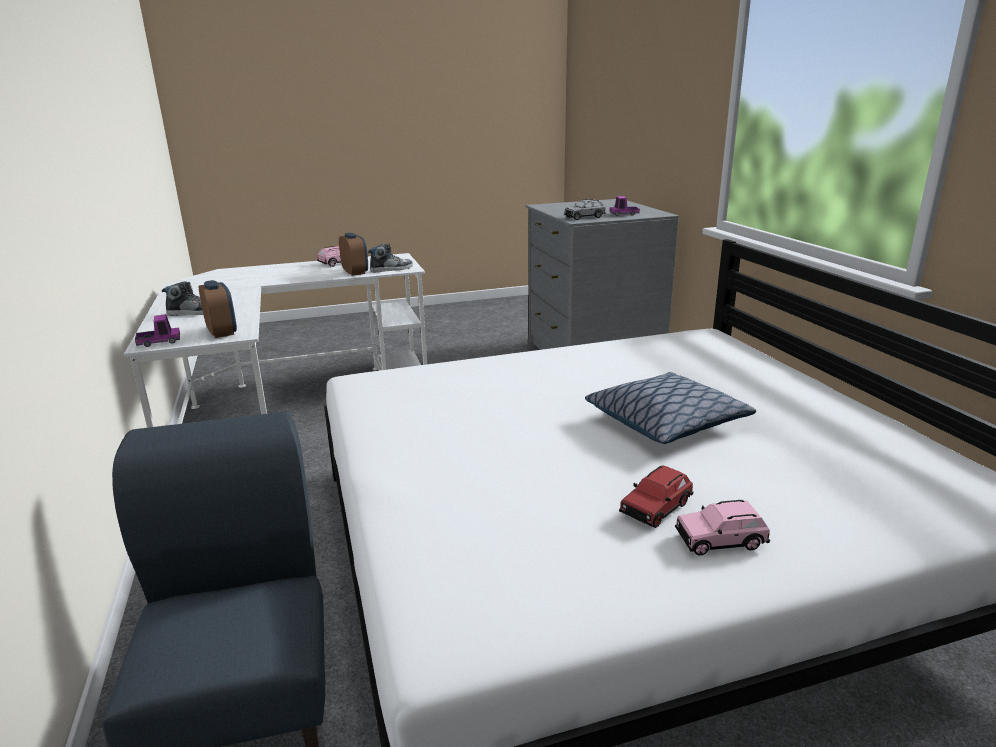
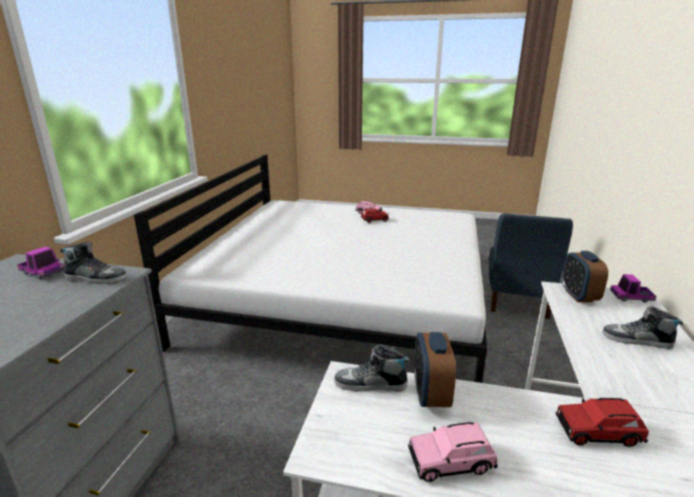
camera: 150 degrees left, 0 degrees up
grey toy car [564,199,606,220] -> shoe [60,242,127,284]
pillow [585,372,756,444] -> none
none -> red toy car [555,398,649,447]

